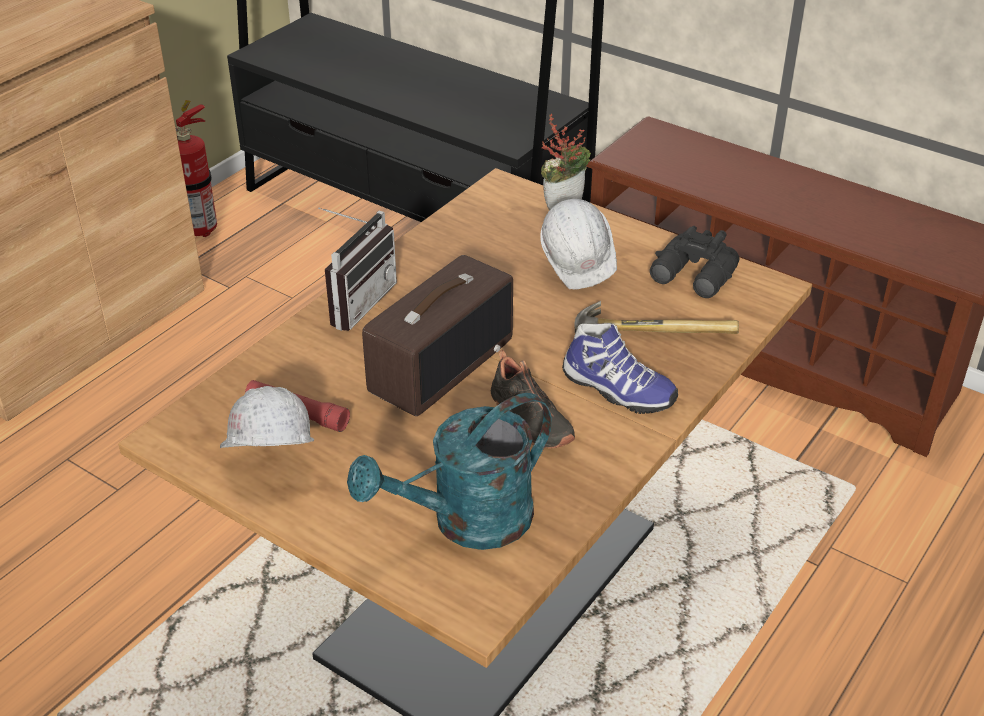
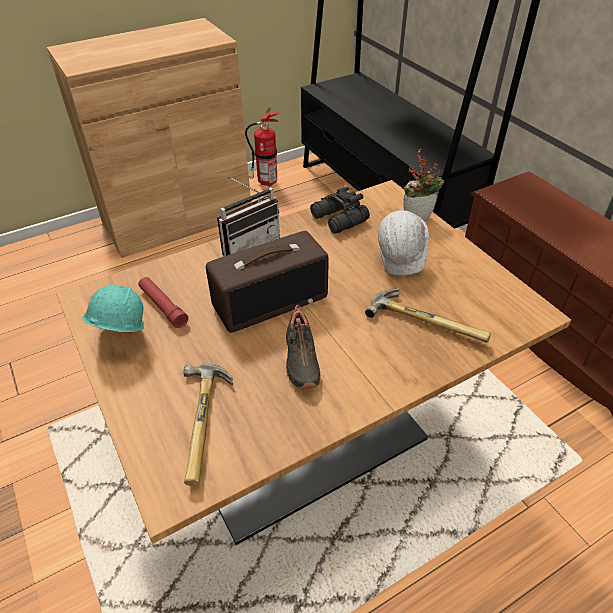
camera: 25 degrees right, 5 degrees up
white hard hat [220,386,314,448] -> turquoise hard hat [82,284,144,332]
turquoise watering can [347,393,552,550] -> hammer [184,364,233,486]
shoe [562,323,678,414] -> none
black binoculars [650,226,739,298] -> black binoculars moved to [310,187,370,233]

